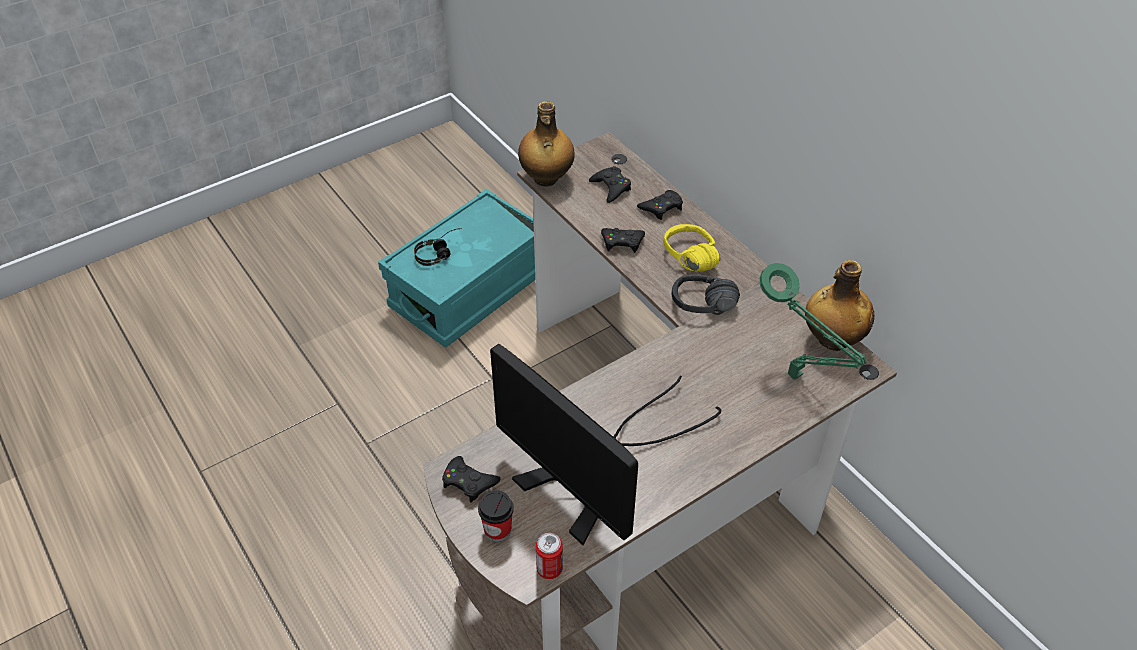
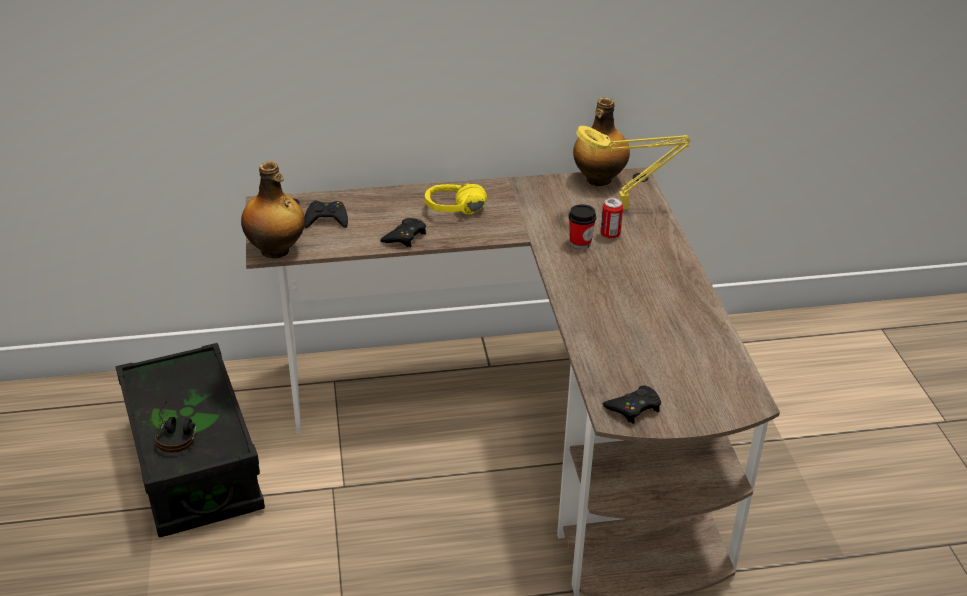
camera: 65 degrees left, 10 degrees down
turquoise storage box [378,189,535,348] -> black storage box [116,343,265,538]
cup [478,490,514,542] -> cup moved to [568,204,597,249]
monitor [490,344,722,545] -> none
can [536,533,563,579] -> can moved to [600,198,623,238]
black game controller [637,190,683,220] -> none
black headphones [672,274,740,315] -> none
green table lamp [759,263,867,380] -> yellow table lamp [576,126,691,210]

